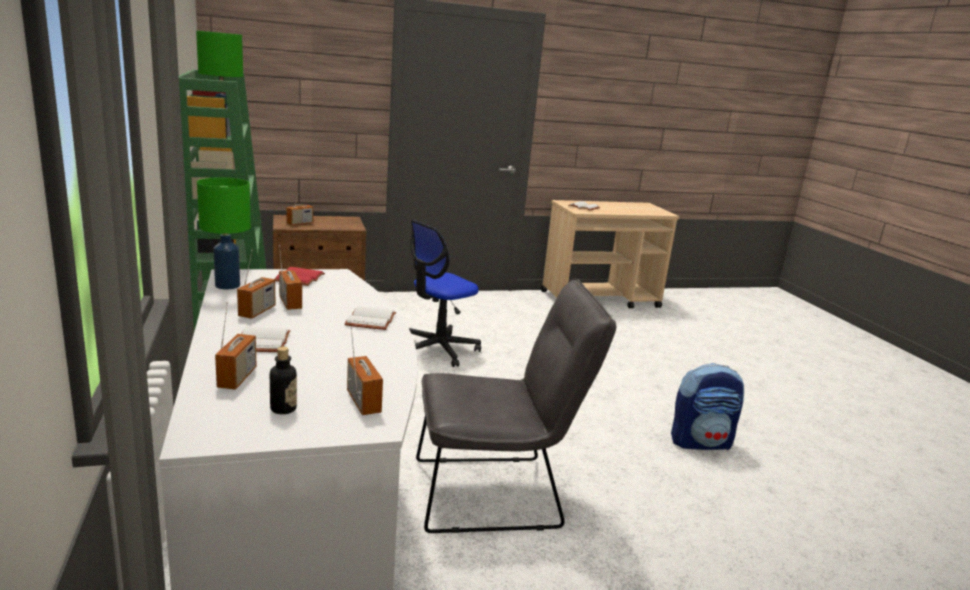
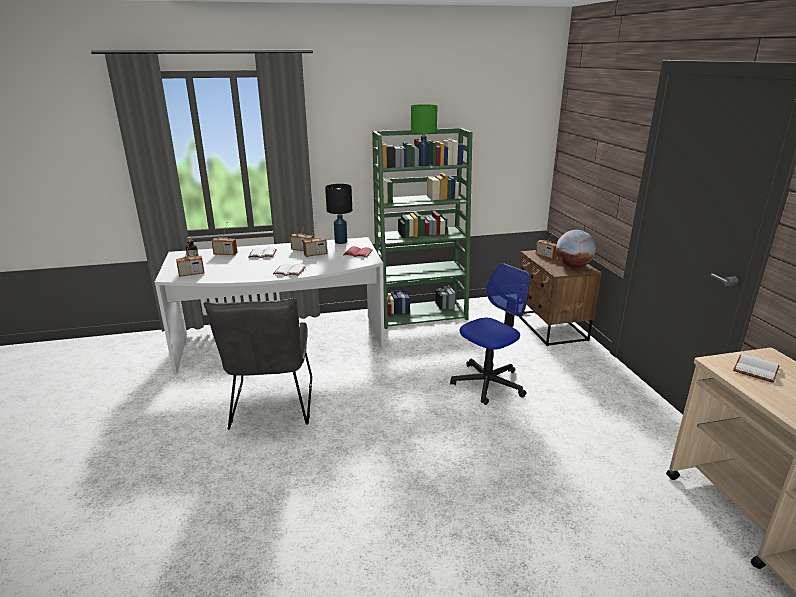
camera: 95 degrees right, 5 degrees up
green table lamp [197,177,251,290] -> black table lamp [325,184,352,244]
office chair [409,220,481,367] -> office chair turned 90 degrees clockwise [450,263,530,405]
backpack [671,363,744,450] -> none
none -> globe [556,230,596,268]

